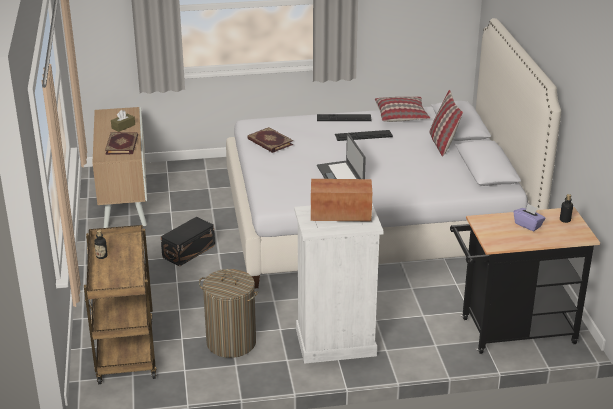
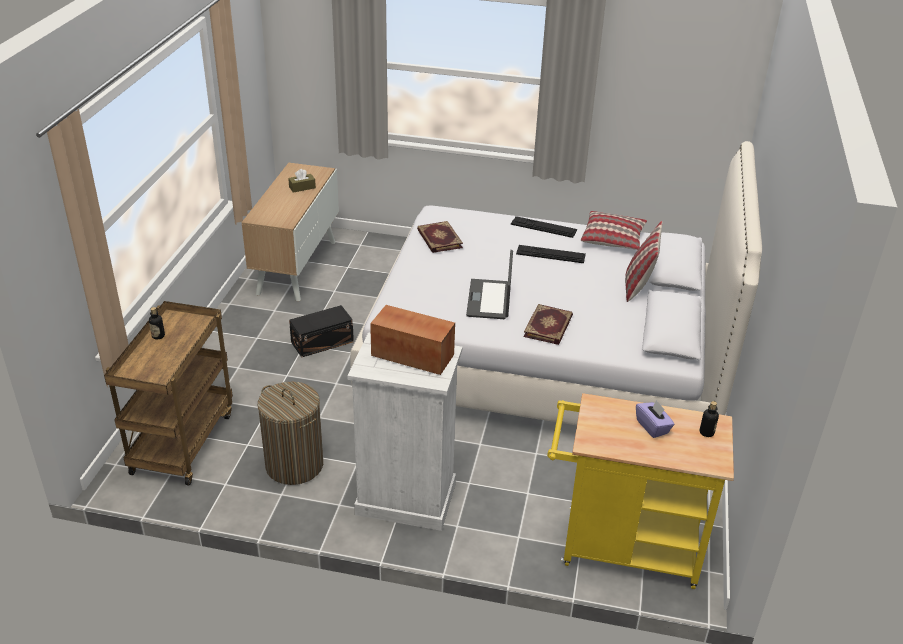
camera: 20 degrees right, 5 degrees up
book [105,132,138,155] -> book moved to [523,304,573,345]
black cart [450,207,600,354] -> yellow cart [547,393,734,589]

